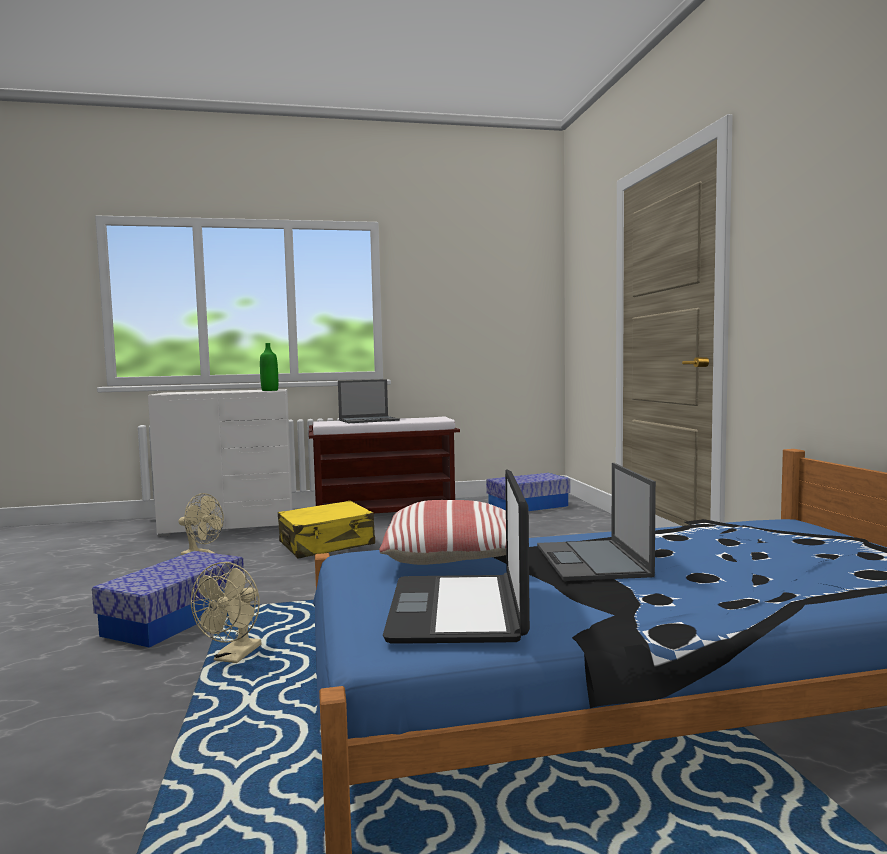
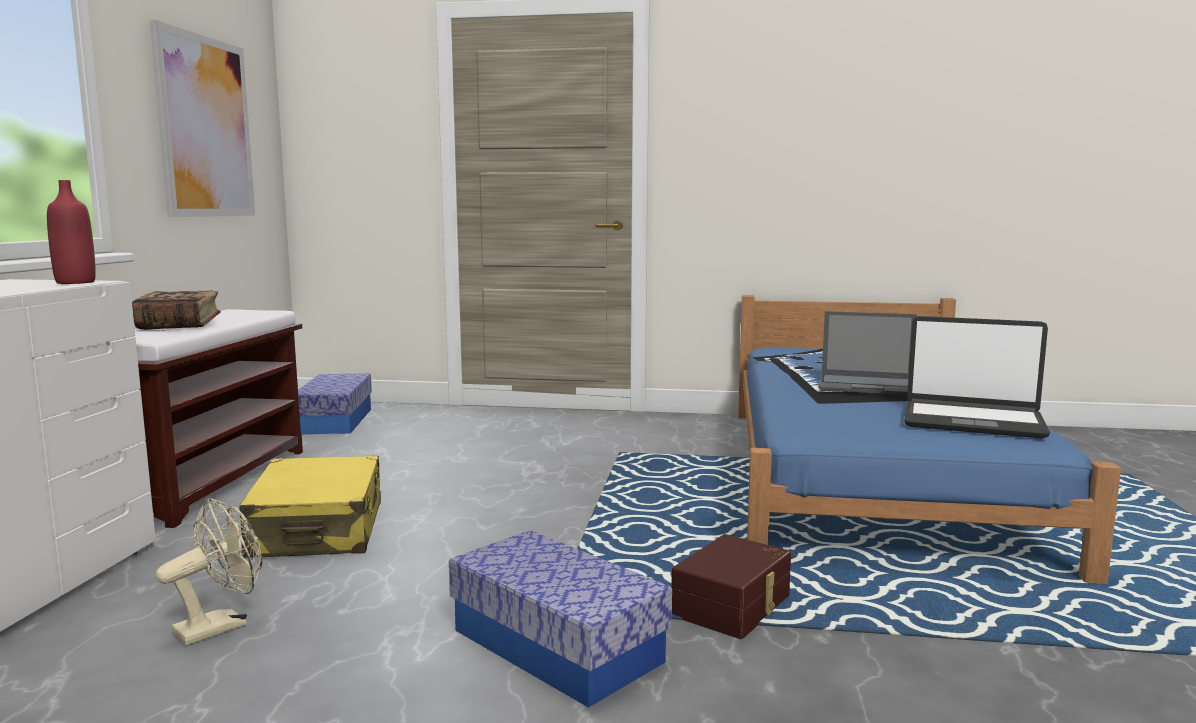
camera: 70 degrees left, 5 degrees up
beige fan [191,562,262,663] -> brown storage box [671,534,791,639]
green bottle [260,343,278,391] -> red bottle [47,180,96,284]
laptop [338,379,400,423] -> book [132,291,221,330]
pillow [379,500,506,565] -> none
none -> picture [150,20,255,217]

